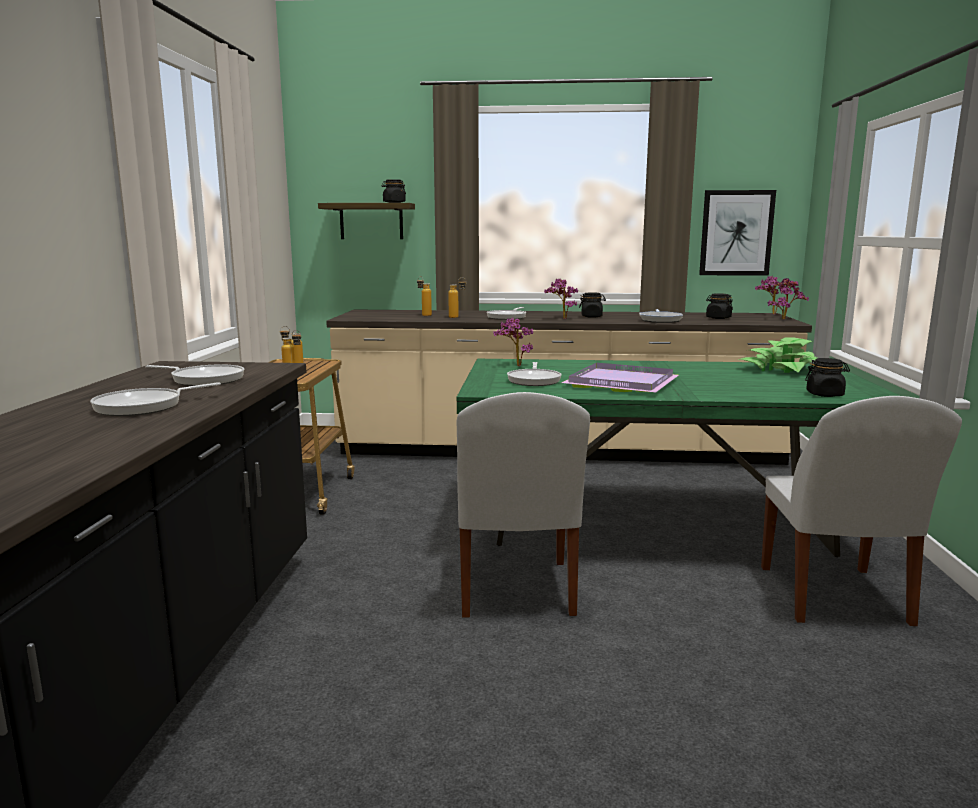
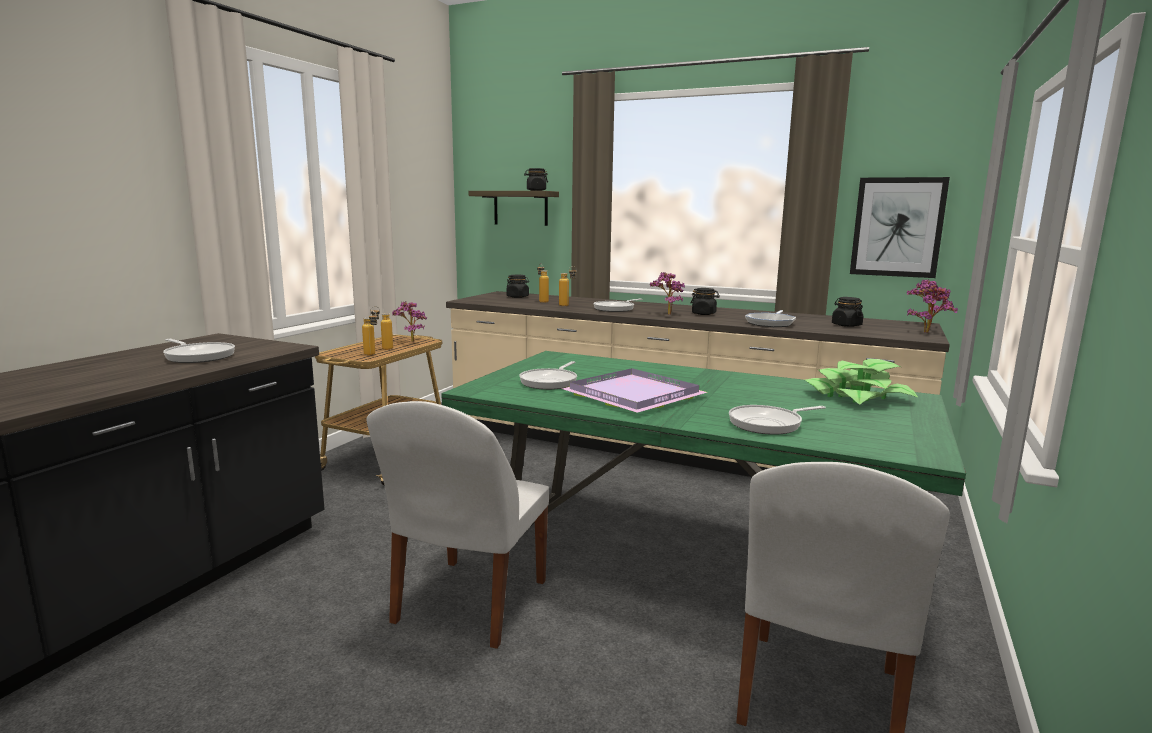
camera: 20 degrees right, 0 degrees up
frying pan [90,383,221,416] -> frying pan moved to [729,405,826,435]
potted plant [493,318,534,366] -> potted plant moved to [392,302,427,342]
black jar [805,358,850,397] -> black jar moved to [506,275,529,298]

